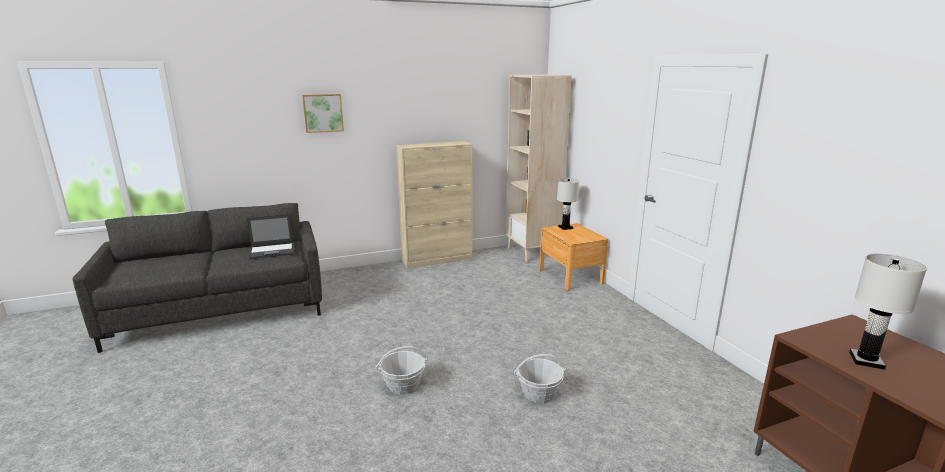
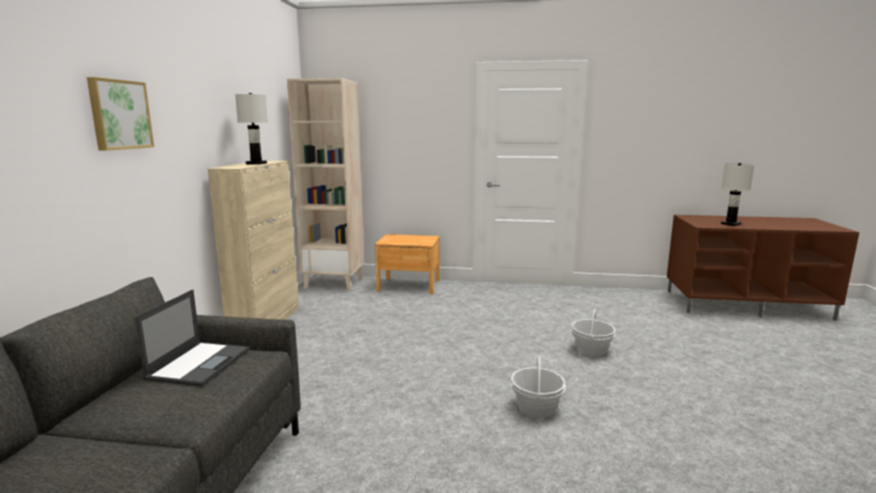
camera: 60 degrees left, 5 degrees down
white table lamp [557,178,579,230] -> white table lamp moved to [235,93,268,165]

